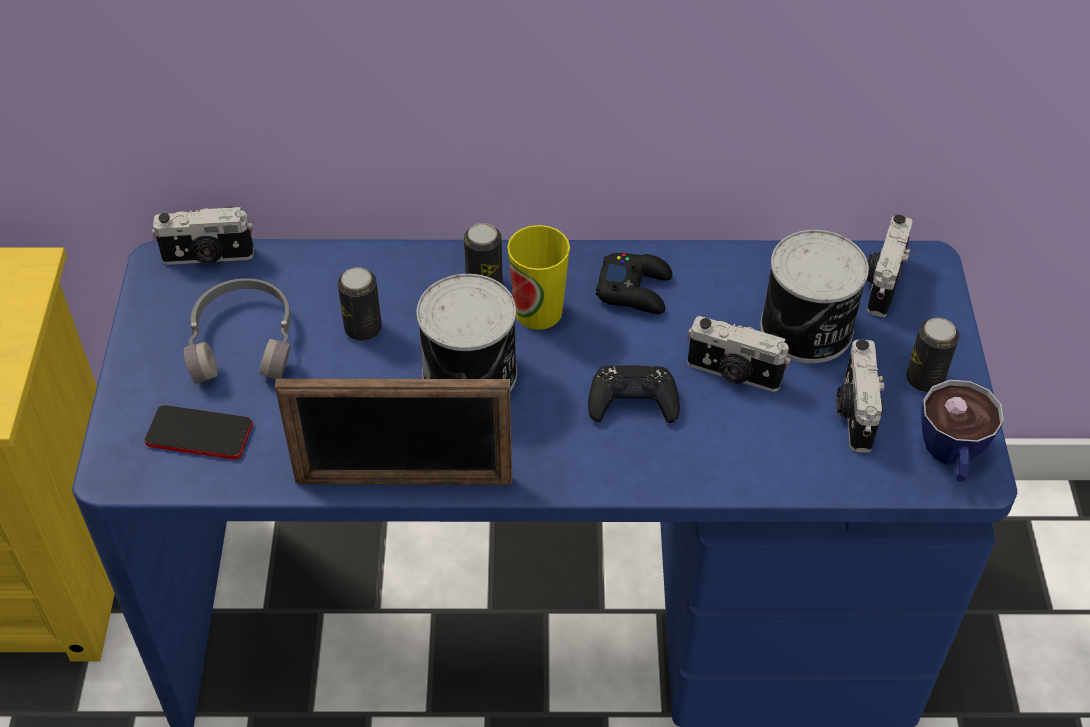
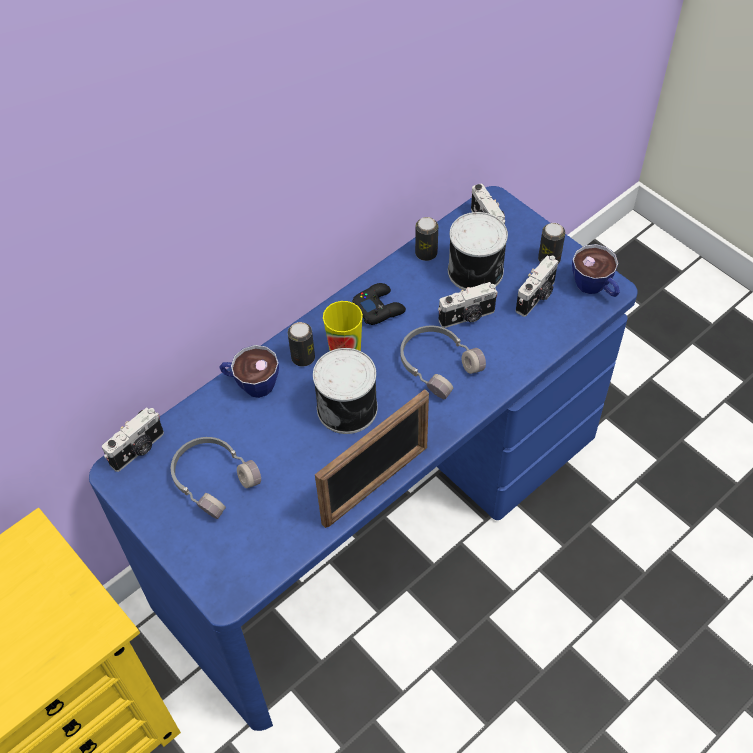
camera: 40 degrees left, 5 degrees up
phone [144,405,253,459] -> none
can [338,267,382,341] -> can moved to [415,217,438,261]
black game controller [588,365,680,423] -> grey headphones [400,326,486,399]
camera [836,340,884,453] -> camera turned 105 degrees counterclockwise [516,255,558,317]
none -> cup [219,345,279,398]

